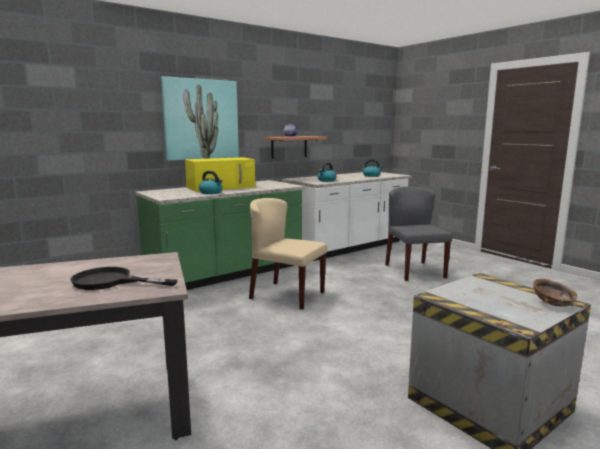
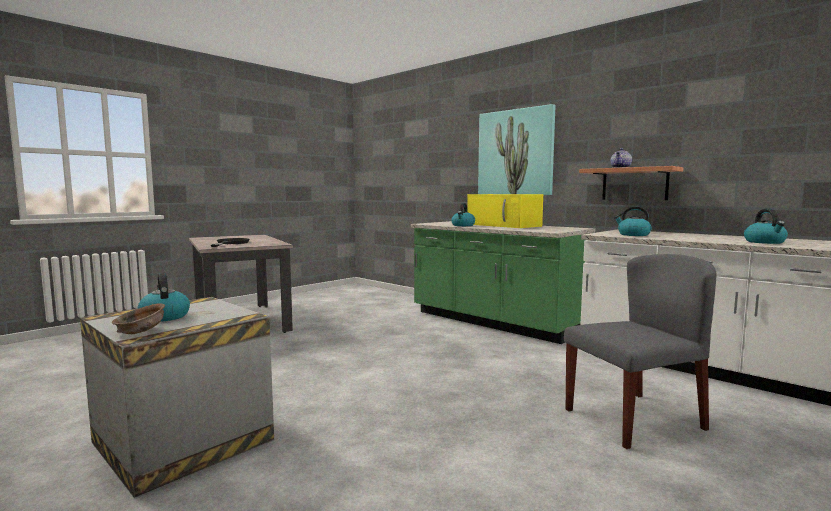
camera: 80 degrees right, 5 degrees down
beige chair [249,198,327,310] -> none
none -> kettle [138,273,190,322]

